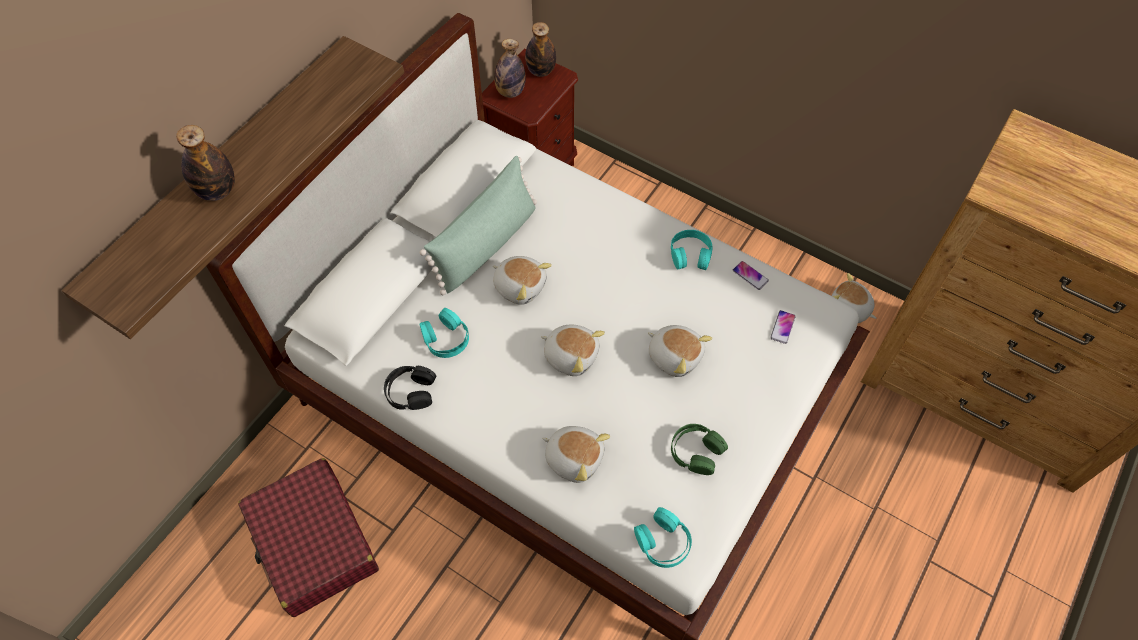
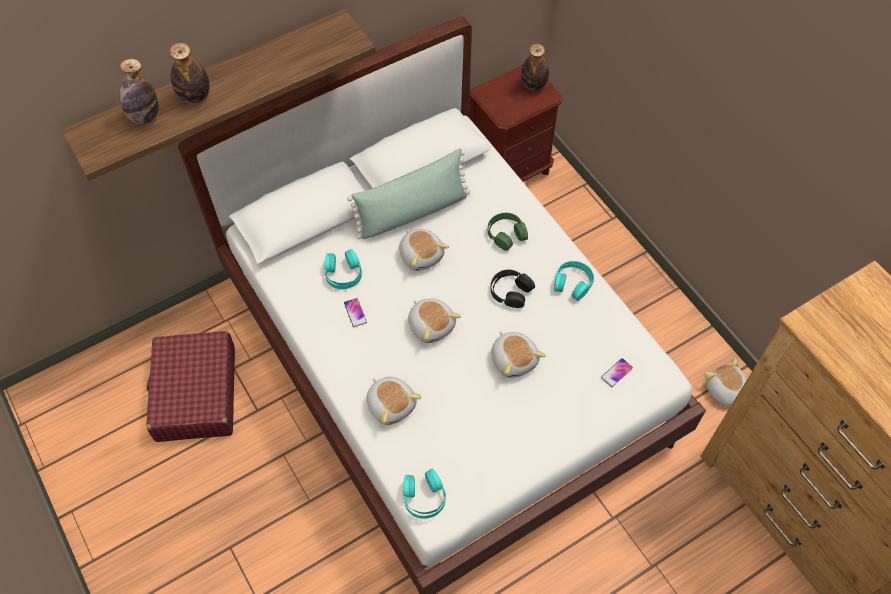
camera: 25 degrees right, 0 degrees up
black headphones [384,366,436,410] -> black headphones moved to [491,270,535,308]
bottle [494,39,526,98] -> bottle moved to [119,59,159,124]
green headphones [671,424,728,475] -> green headphones moved to [488,213,528,251]
phone [733,261,769,290] -> phone moved to [344,298,367,327]

